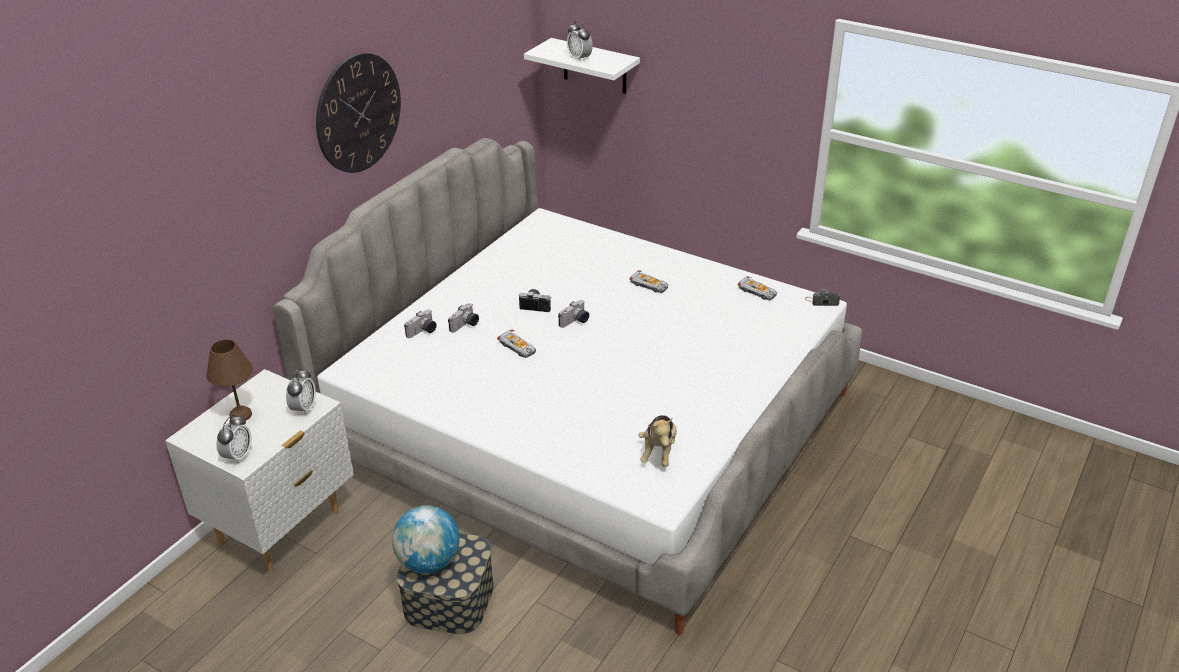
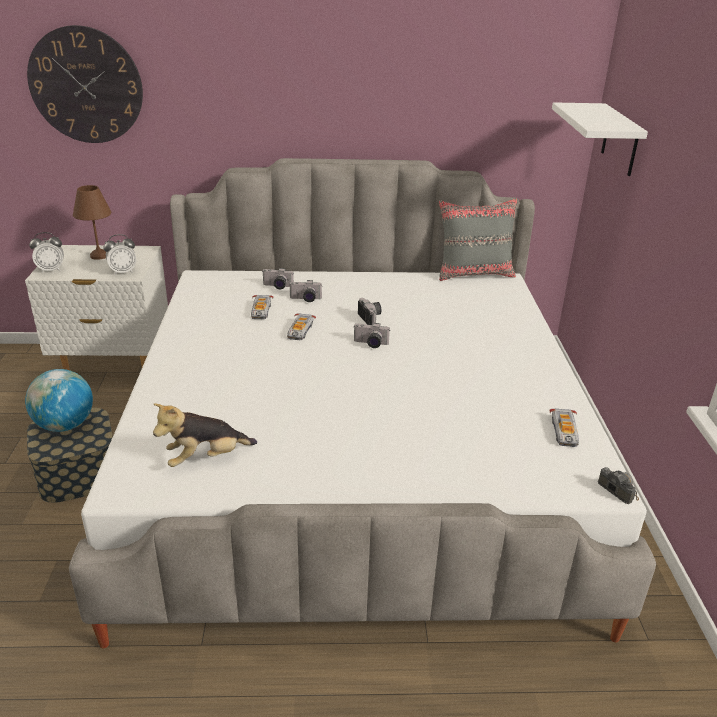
camera: 55 degrees right, 5 degrees down
wall clock [316,53,401,173] -> wall clock moved to [27,25,143,143]
alarm clock [567,21,593,62] -> none
toy car [629,270,669,293] -> toy car moved to [251,295,273,319]
none -> grey pillow [439,198,518,281]

